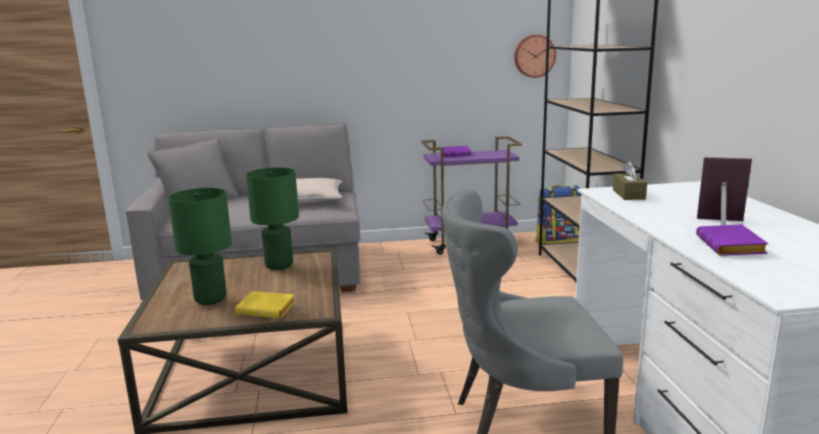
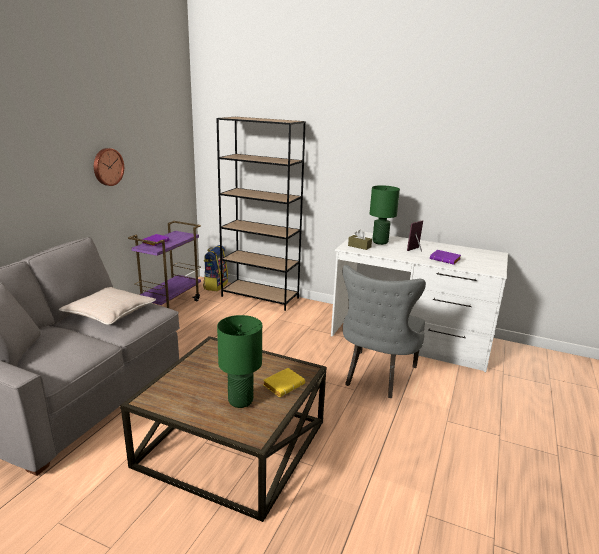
camera: 60 degrees left, 5 degrees up
green table lamp [246,168,299,270] -> green table lamp moved to [370,185,400,245]
wall clock [515,35,556,78] -> wall clock moved to [94,148,124,186]

